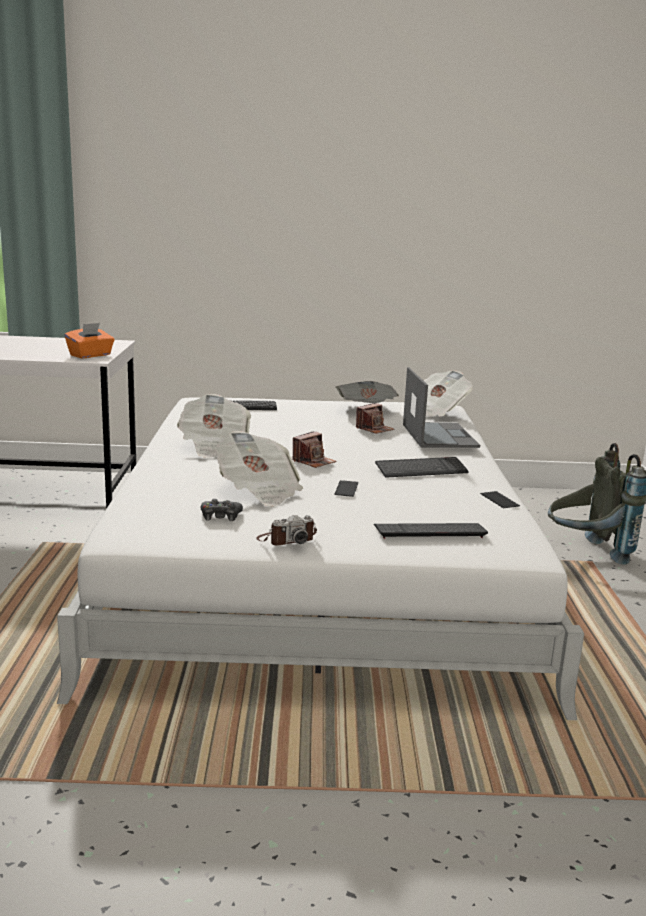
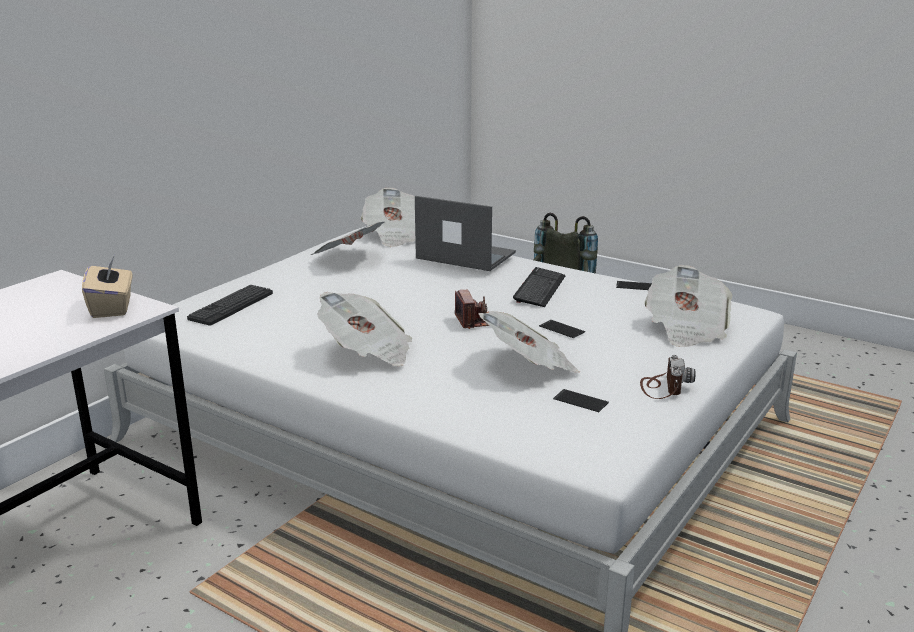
camera: 55 degrees left, 5 degrees up
orange tissue box [64,323,114,358] -> beige tissue box [82,255,133,318]
black game controller [201,499,243,521] -> phone [553,389,609,412]
camera [356,403,394,434] -> none
keyboard [374,523,488,539] -> newspaper [644,265,732,347]

